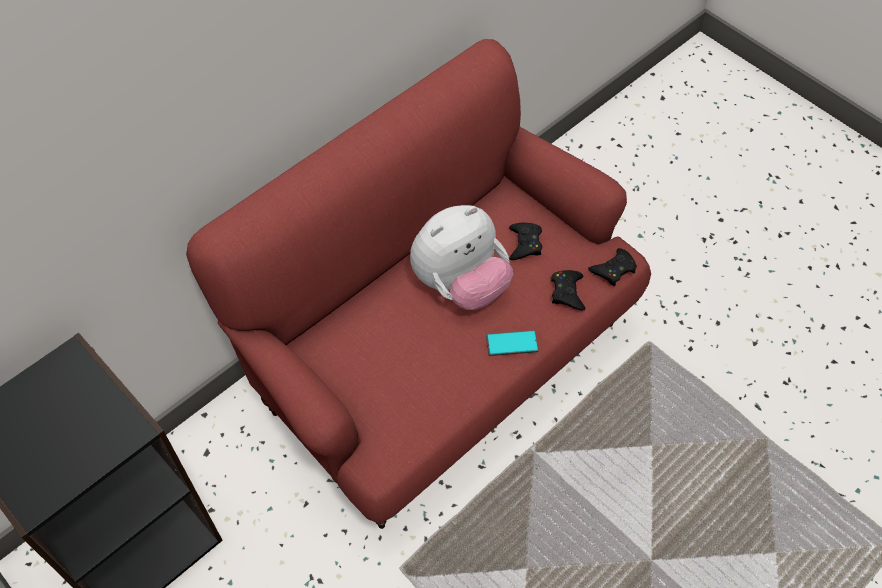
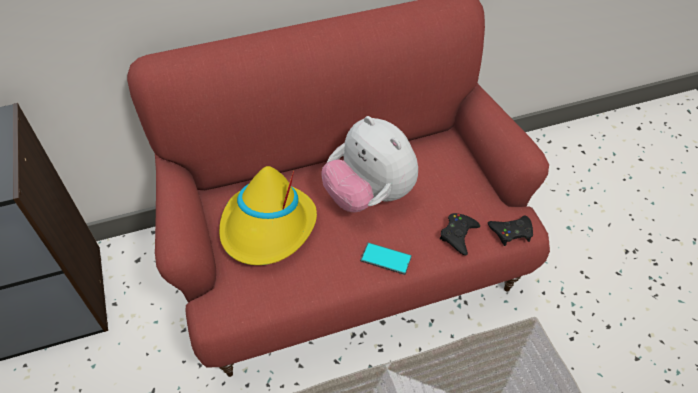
camera: 25 degrees right, 5 degrees down
plush toy [410,205,513,310] -> plush toy turned 60 degrees clockwise [322,116,418,212]
black game controller [509,223,542,260] -> none
none -> yellow hat [219,166,317,265]

